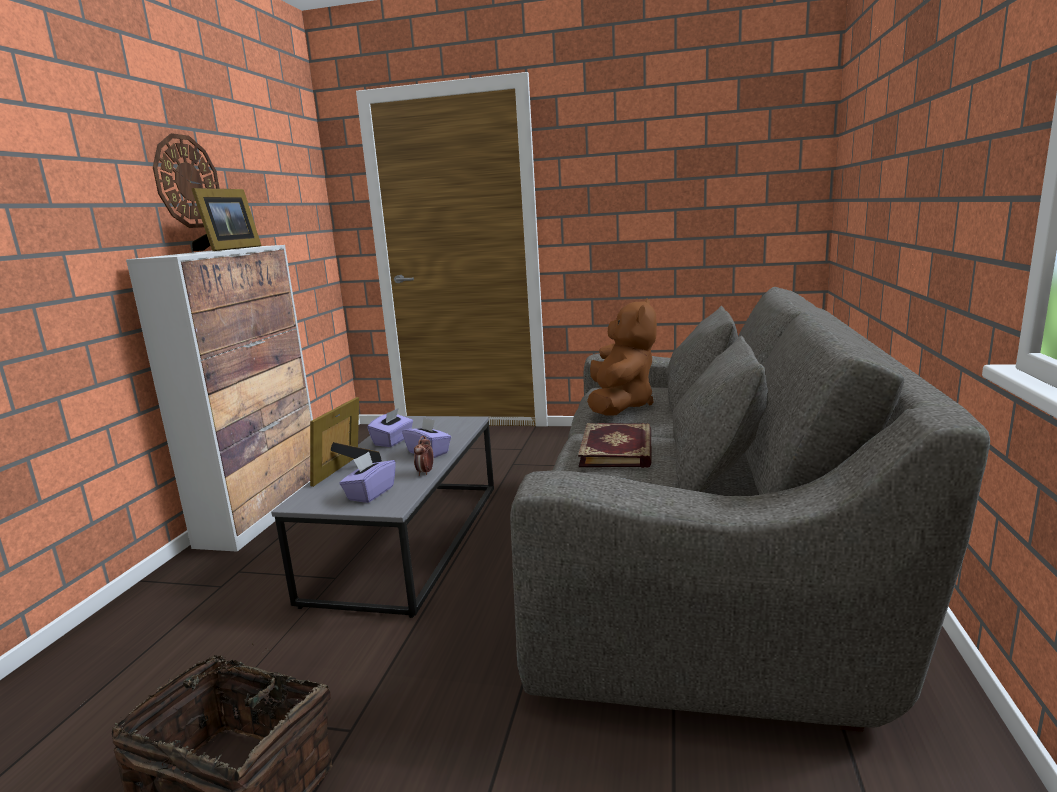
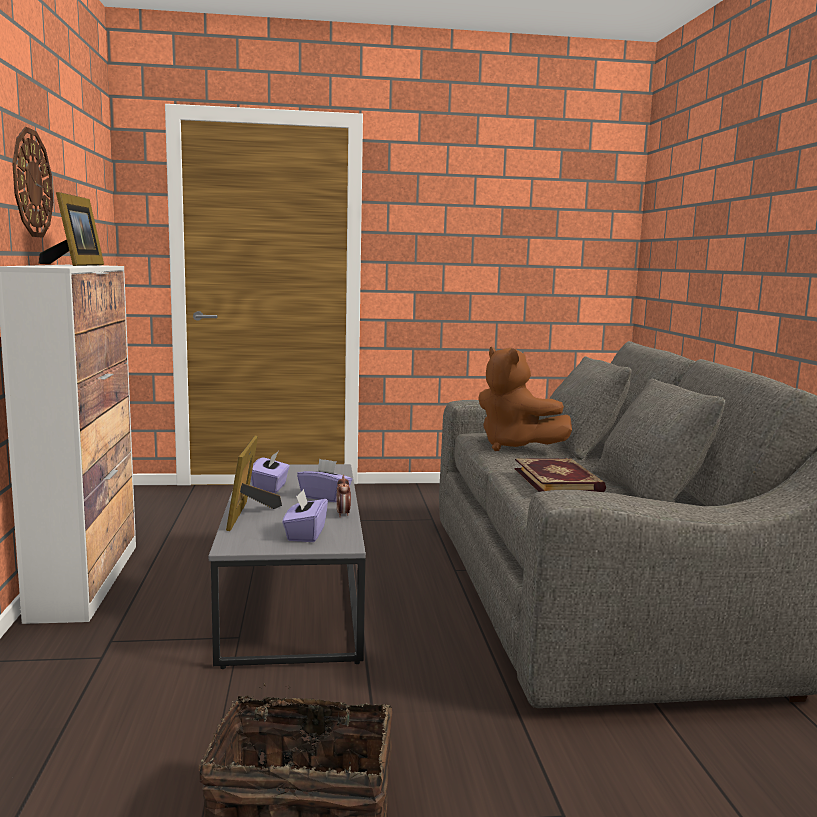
camera: 20 degrees left, 5 degrees down
brown plush toy [587,298,657,416] -> brown plush toy turned 150 degrees clockwise [478,347,572,451]

